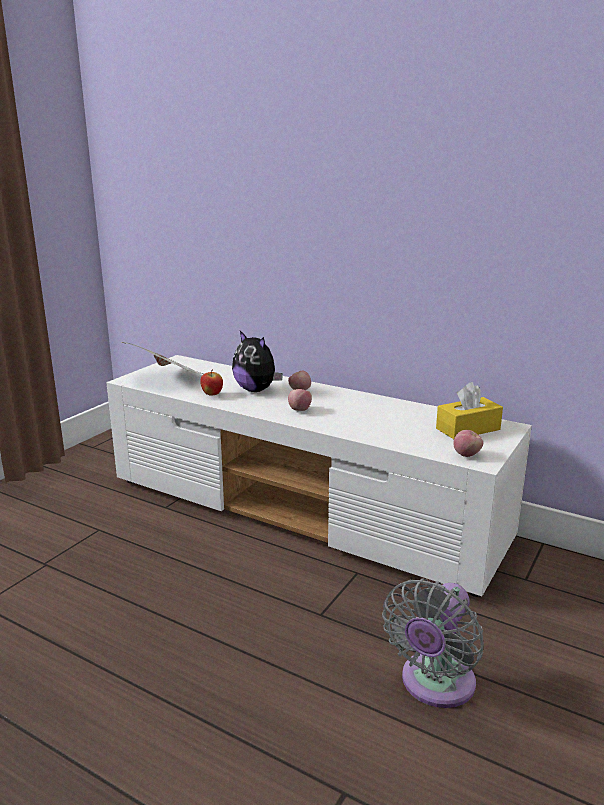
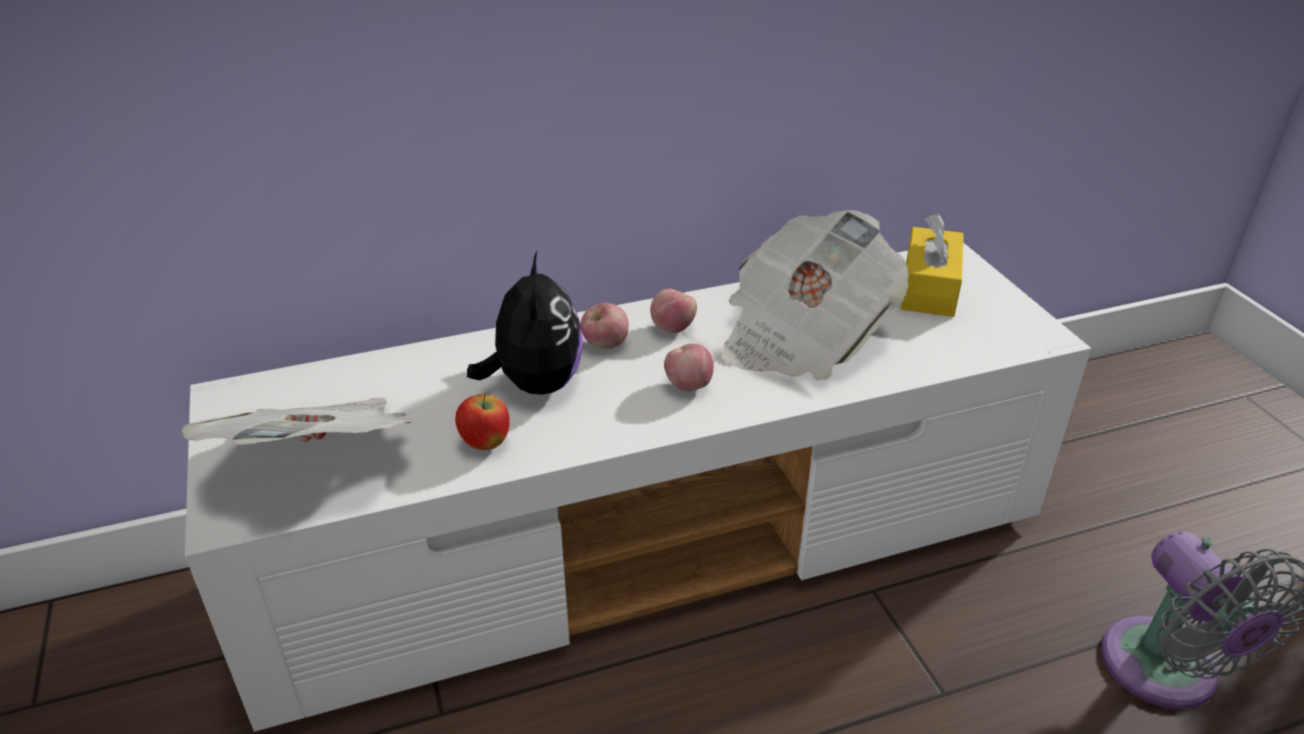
camera: 50 degrees left, 15 degrees up
plush toy [232,331,283,392] -> plush toy turned 90 degrees counterclockwise [467,252,583,395]
apple [453,430,483,457] -> apple moved to [650,289,697,333]
none -> newspaper [721,210,909,380]

